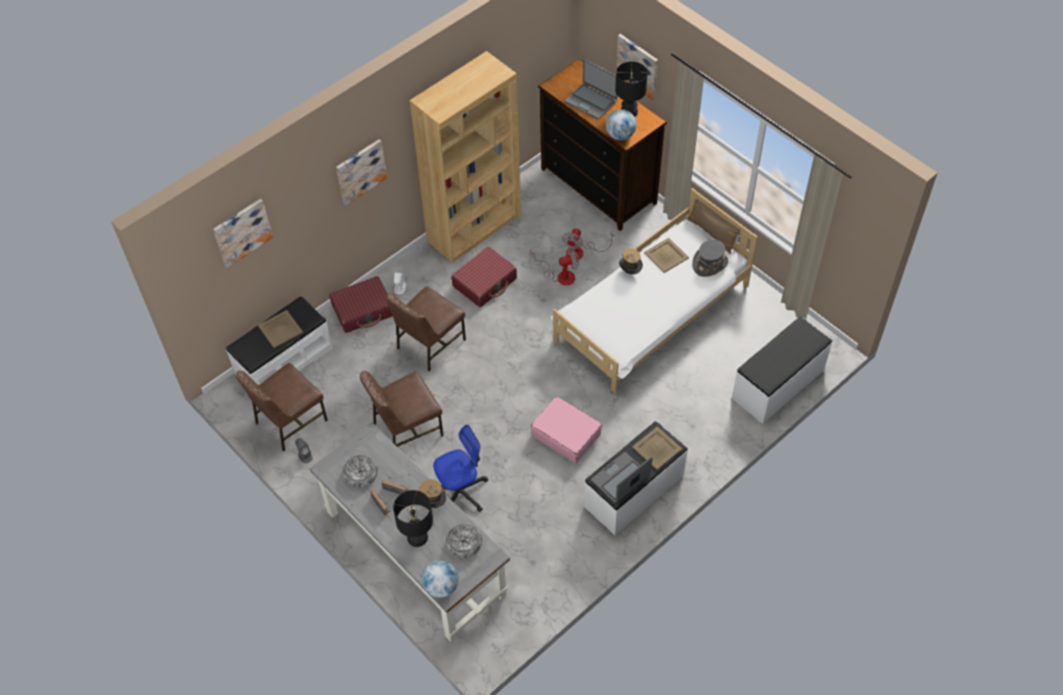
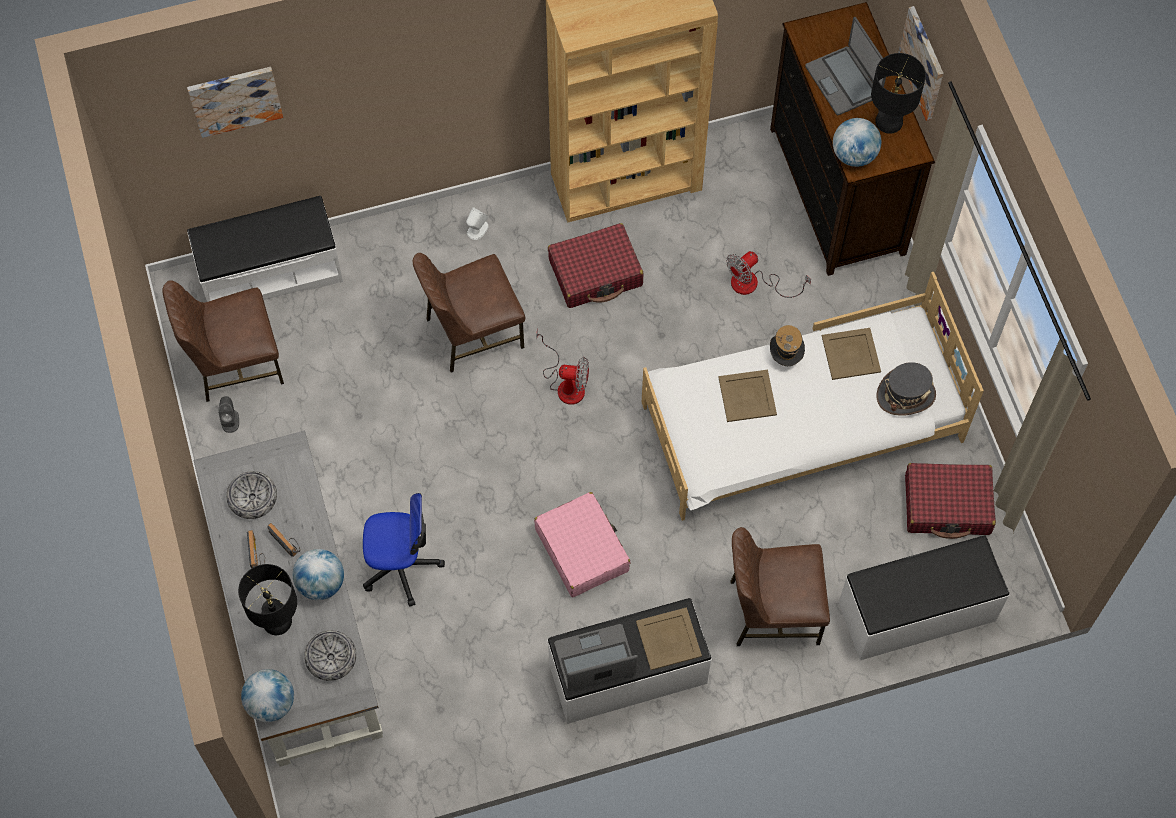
camera: 25 degrees right, 10 degrees up
beige tray [258,310,303,348] -> beige tray moved to [718,370,777,422]
red suitcase [329,276,393,333] -> red suitcase moved to [905,463,996,539]
picture [336,139,387,206] -> none
brown chair [360,371,444,447] -> brown chair moved to [730,527,830,646]
hat [420,480,446,508] -> globe [293,549,344,600]
fan [530,248,579,285] -> fan moved to [536,329,589,405]
brown pillow [687,199,741,254] -> none

